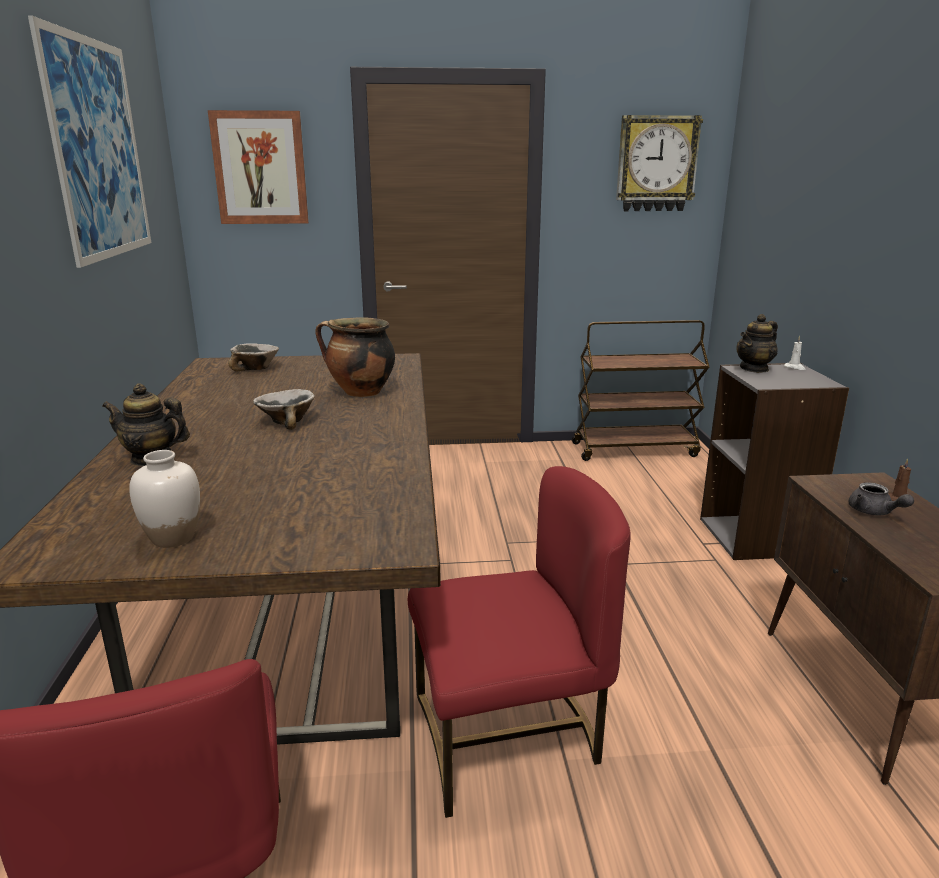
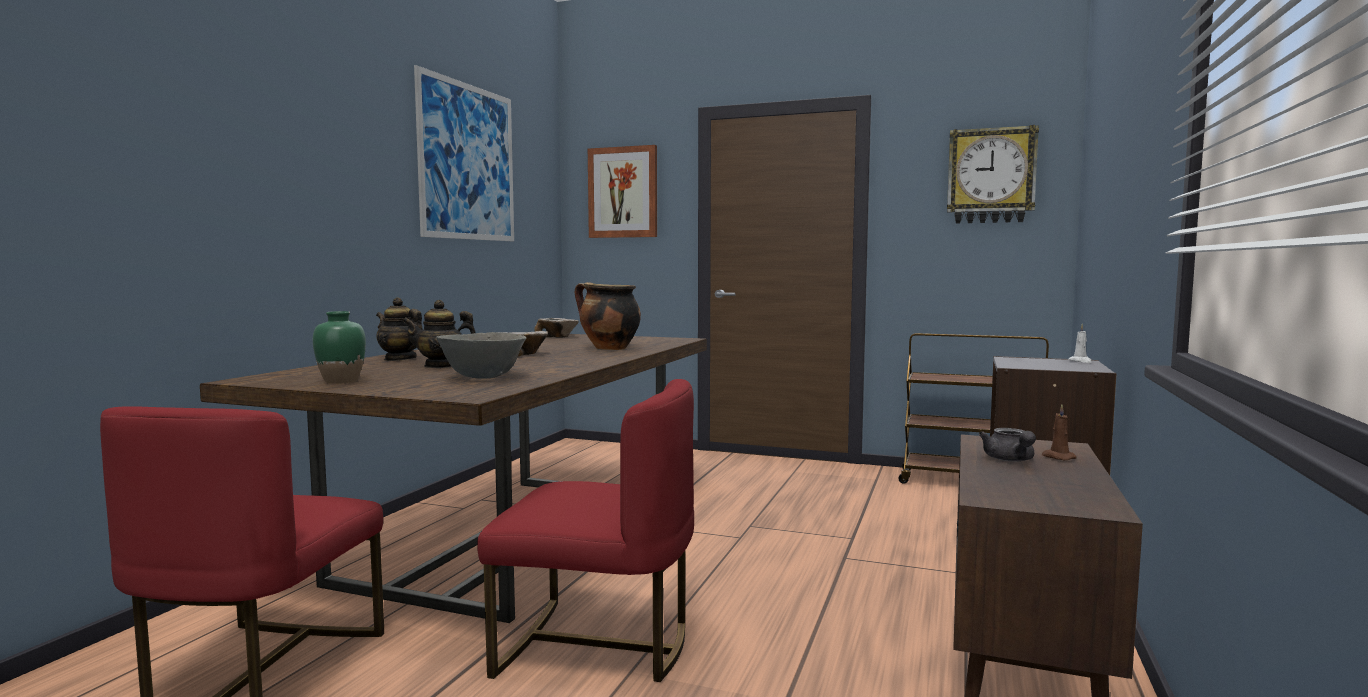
camera: 25 degrees right, 15 degrees down
white vase [129,450,200,548] -> green vase [313,311,366,383]
teapot [737,314,778,373] -> teapot moved to [402,300,475,368]
none -> grey bowl [436,332,526,379]

